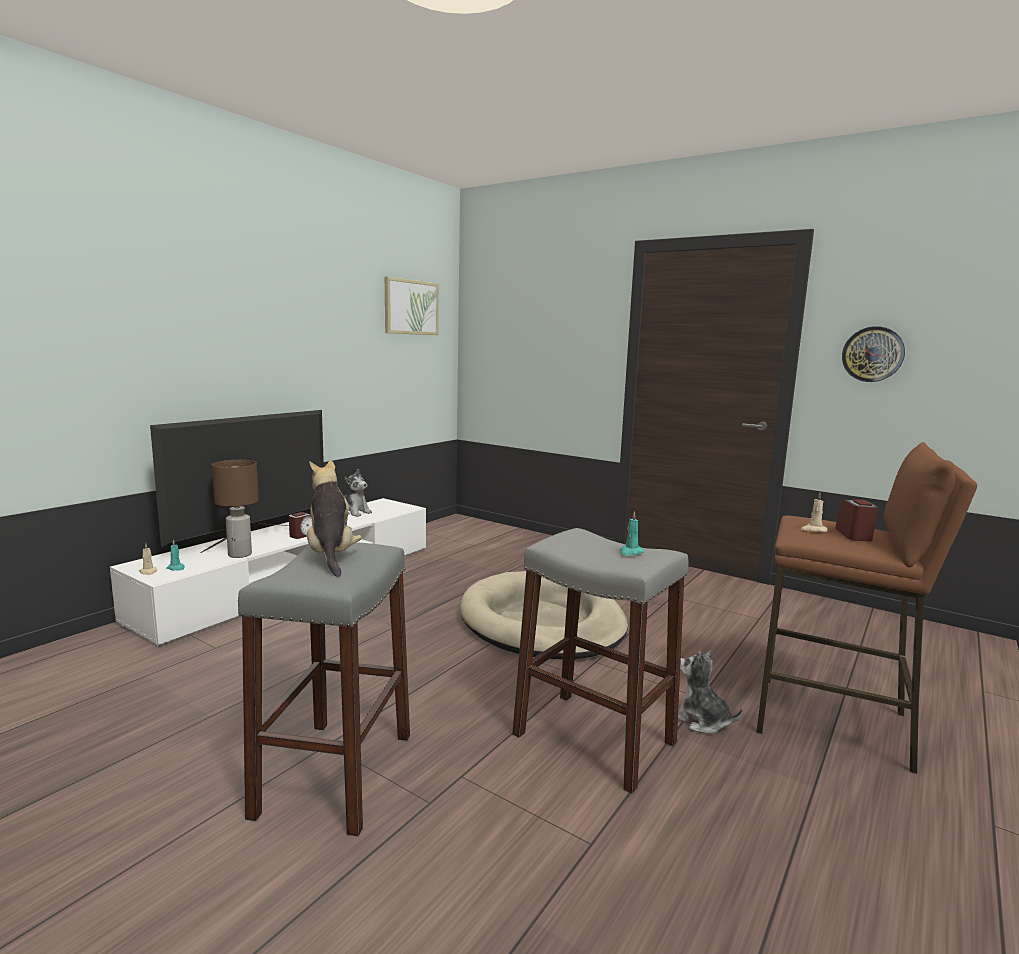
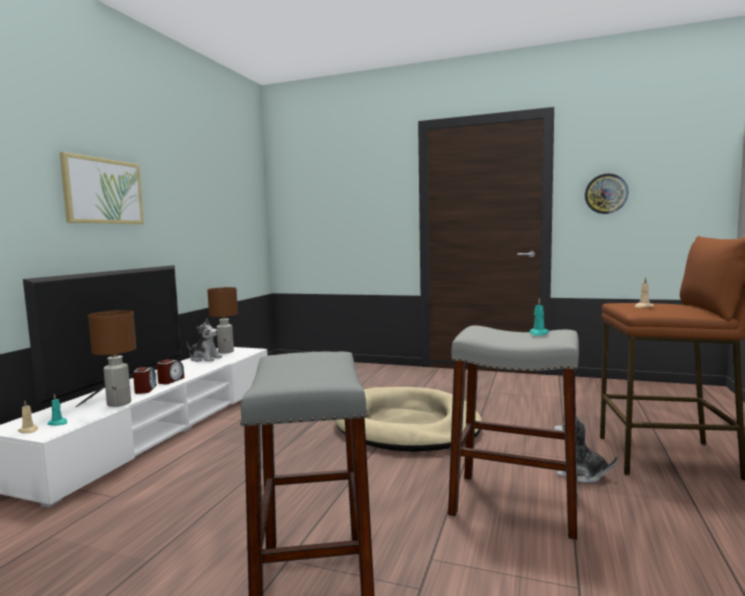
camera: 15 degrees left, 5 degrees down
plush toy [307,460,362,577] -> none
picture [385,277,439,335] -> picture moved to [60,152,144,224]
alarm clock [835,499,878,542] -> alarm clock moved to [133,367,156,394]
none -> brown table lamp [207,287,238,354]

